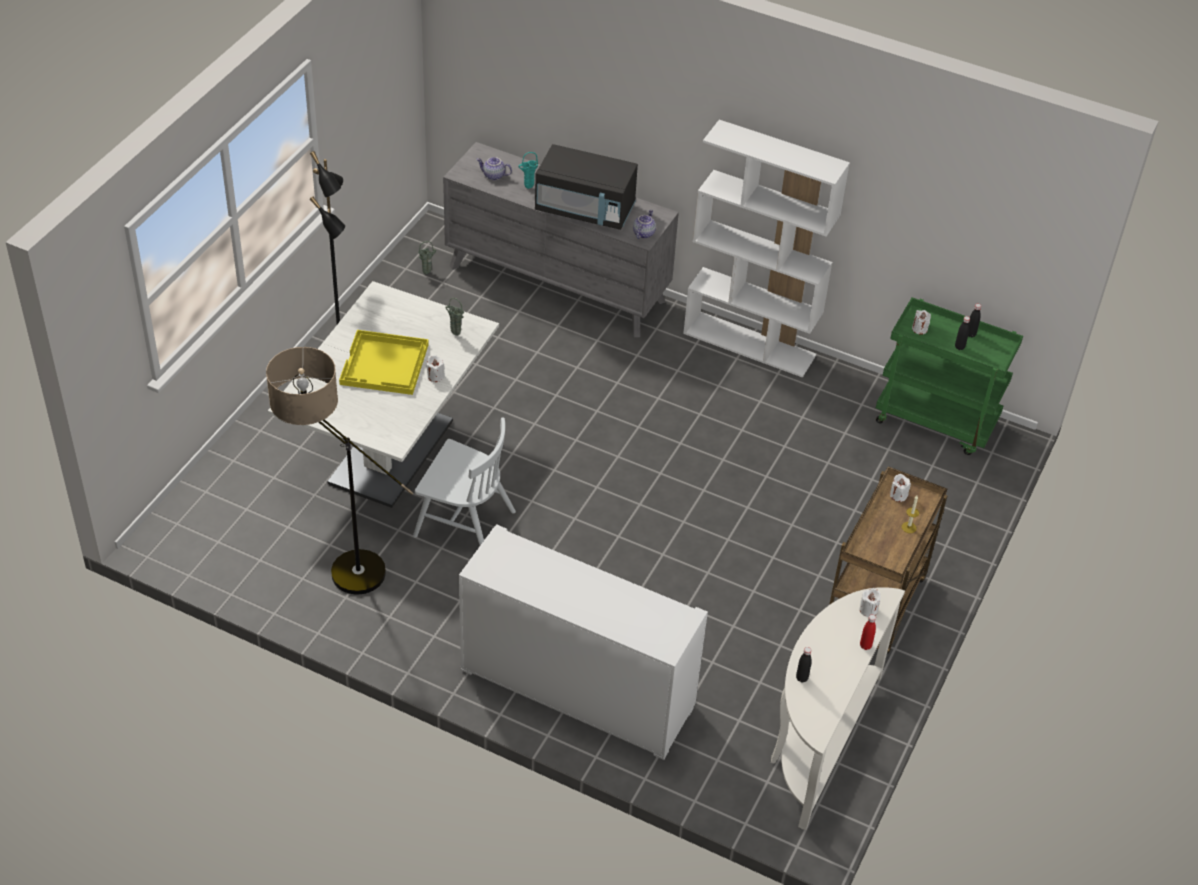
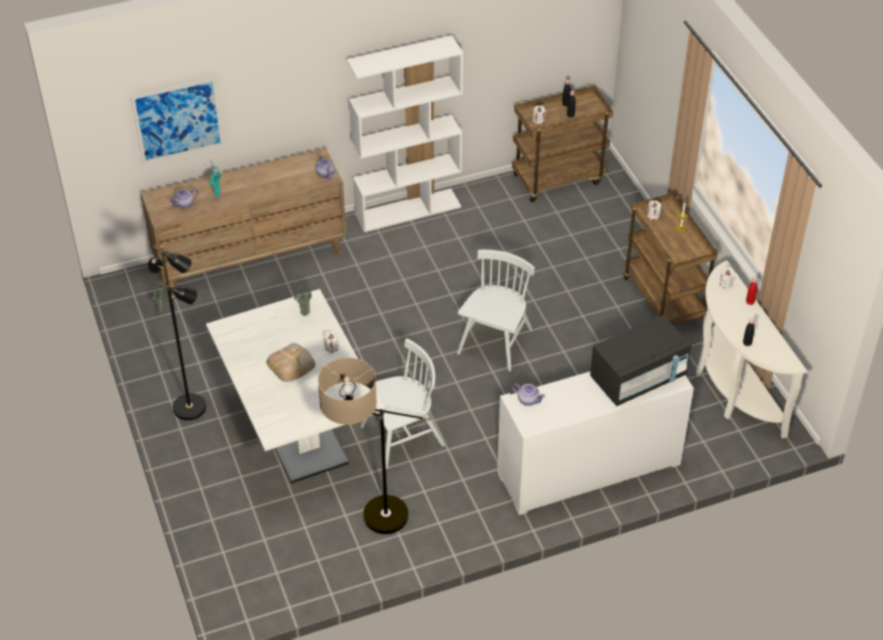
camera: 45 degrees left, 0 degrees up
yellow tray [339,330,429,395] -> bread [267,343,315,382]
grey dresser [443,142,679,337] -> brown dresser [140,148,346,296]
black microwave [535,144,638,230] -> black microwave moved to [590,315,692,406]
green cart [876,297,1023,455] -> brown cart [512,86,613,202]
none -> picture [131,77,224,164]
none -> white chair [457,250,535,371]
none -> teapot [512,384,545,406]

